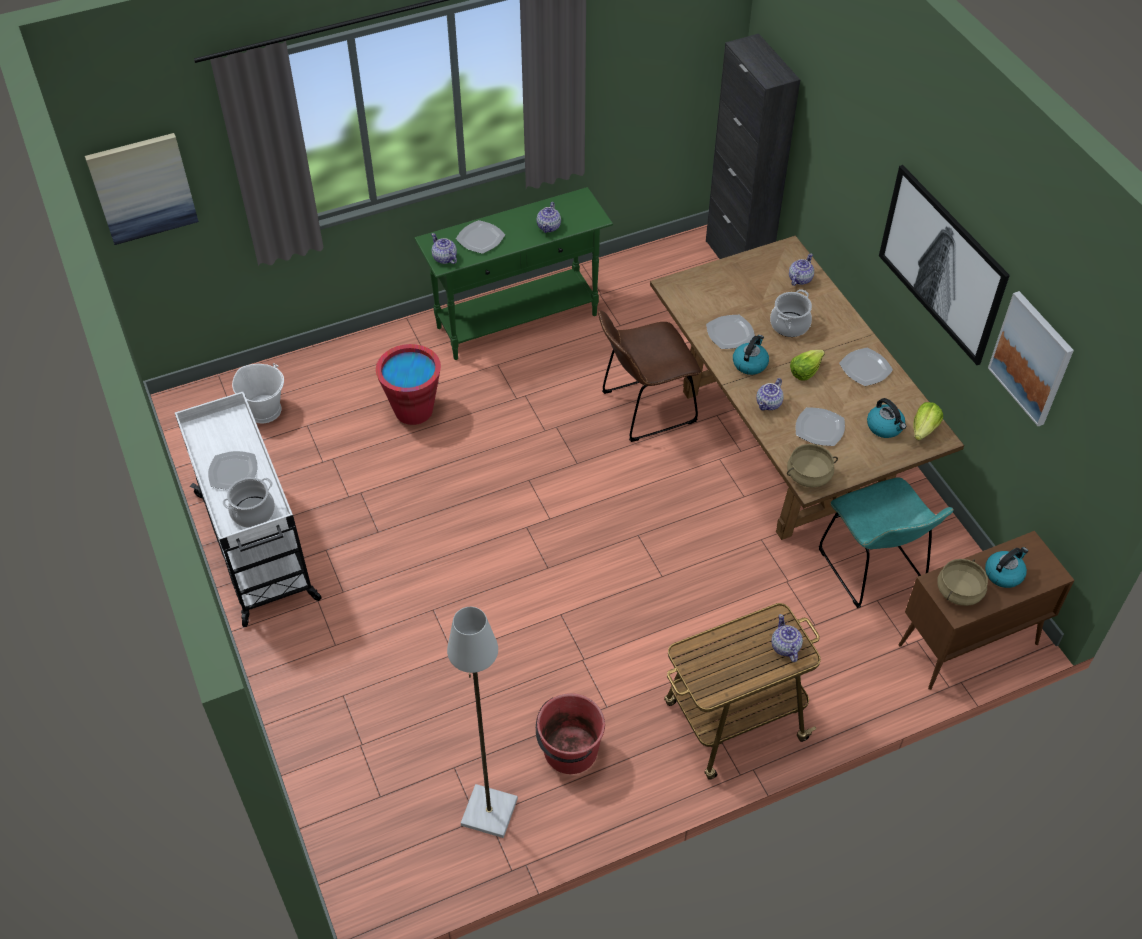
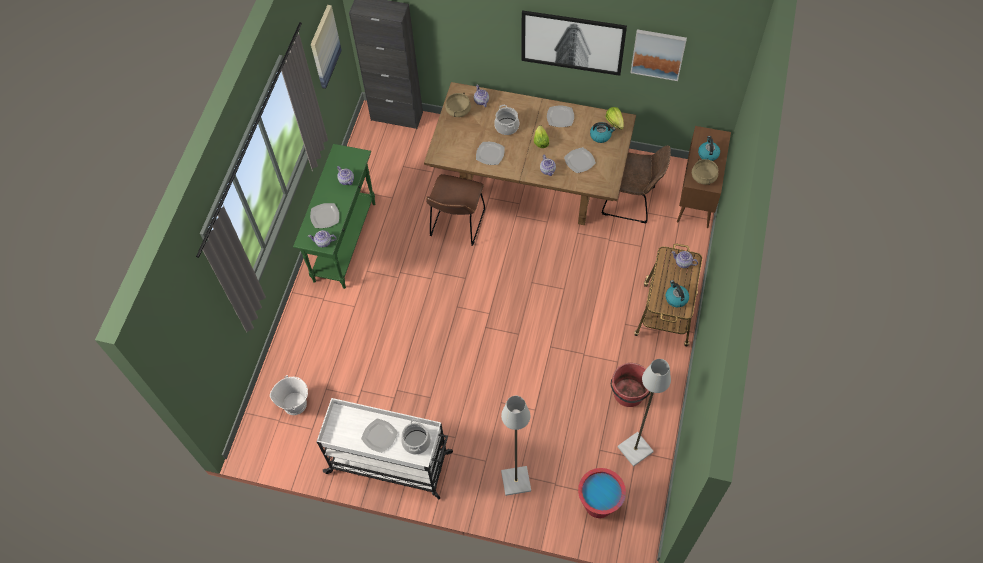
camera: 50 degrees left, 10 degrees up
picture [85,133,199,245] -> picture moved to [311,5,342,89]
red bucket [376,344,441,425] -> red bucket moved to [578,468,626,518]
kettle [733,335,769,375] -> kettle moved to [665,280,689,307]
beige cooking pot [787,444,838,488] -> beige cooking pot moved to [445,93,471,117]
turquoise chair [819,477,954,608] -> brown chair [602,145,671,223]
none -> grey floor lamp [501,396,531,496]

